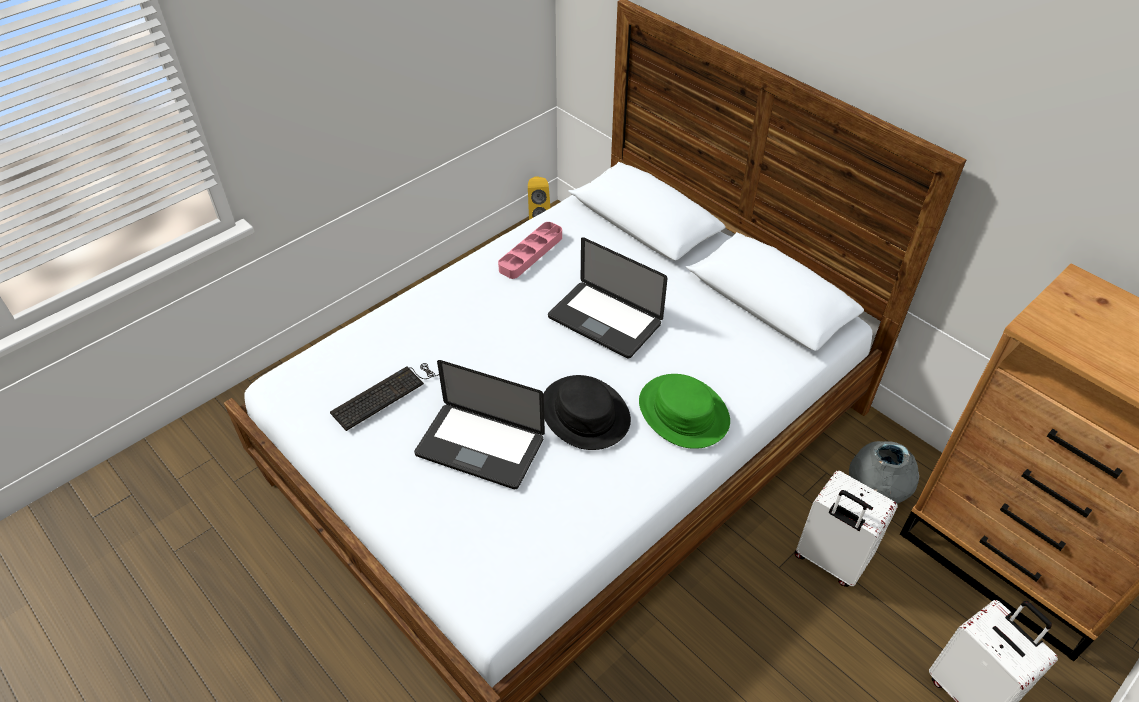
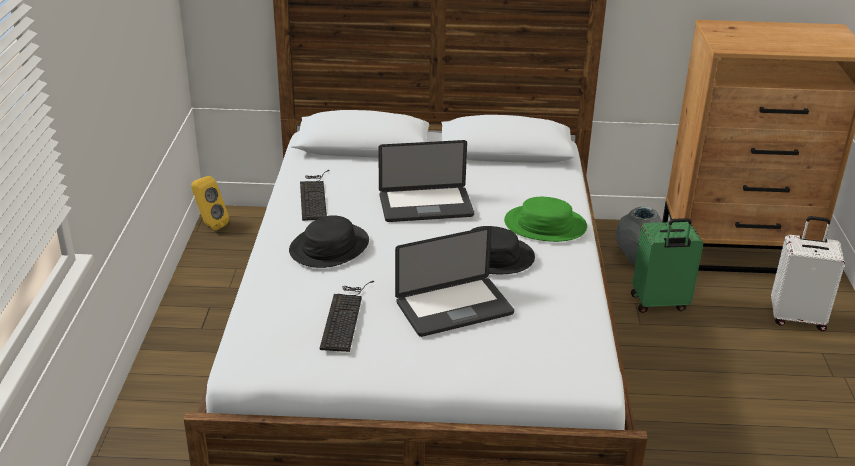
camera: 45 degrees left, 15 degrees down
pink tray [498,222,562,279] -> keyboard [300,170,330,221]
white suitcase [794,470,898,587] -> green suitcase [631,218,703,313]
none -> black hat [289,215,369,268]

